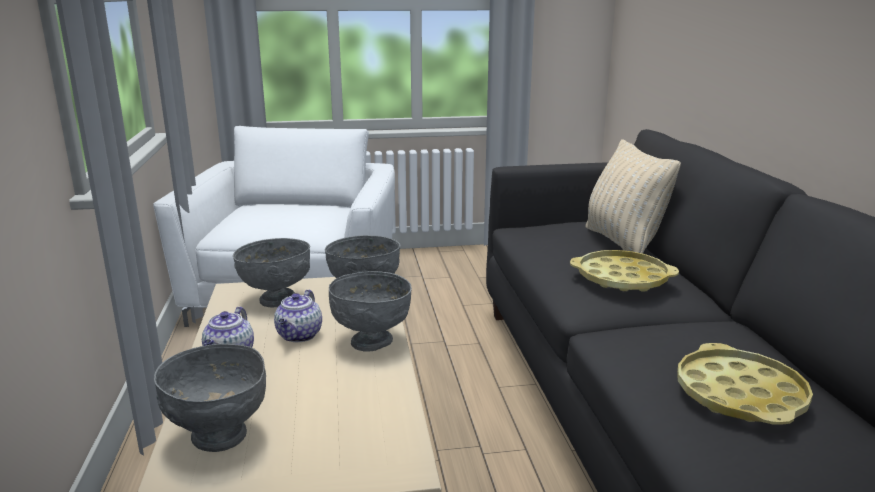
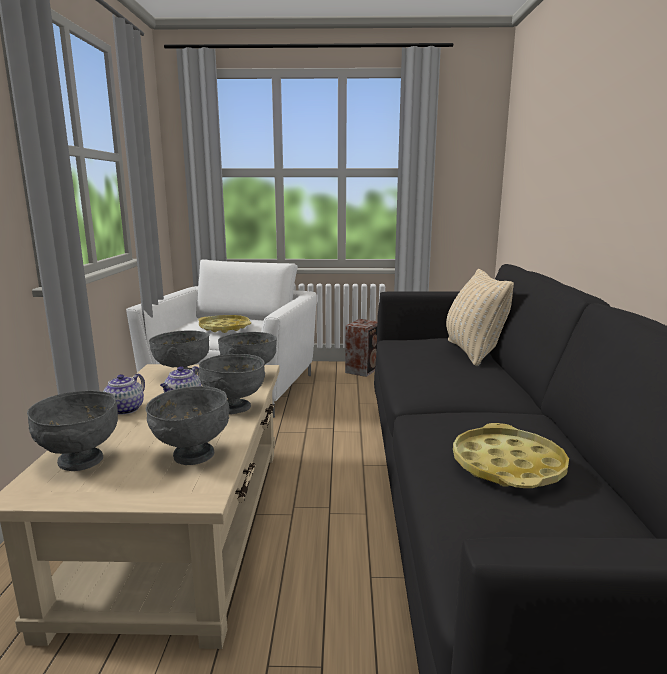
camera: 10 degrees right, 5 degrees down
yellow tray [570,250,679,292] -> yellow tray moved to [198,315,251,333]
none -> grey bowl [146,386,229,465]
none -> speaker [345,319,377,377]

